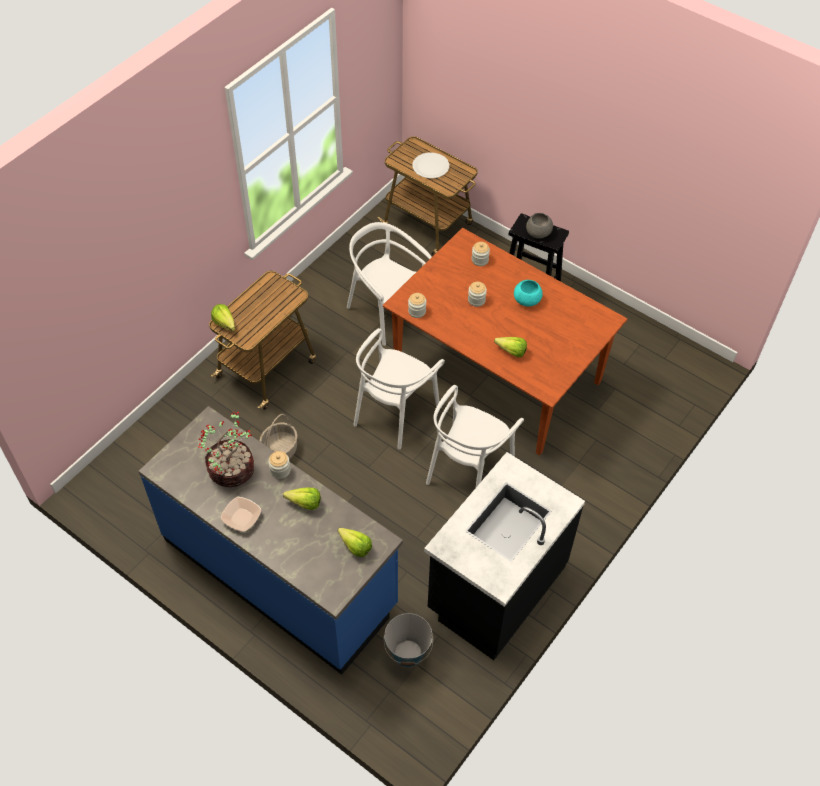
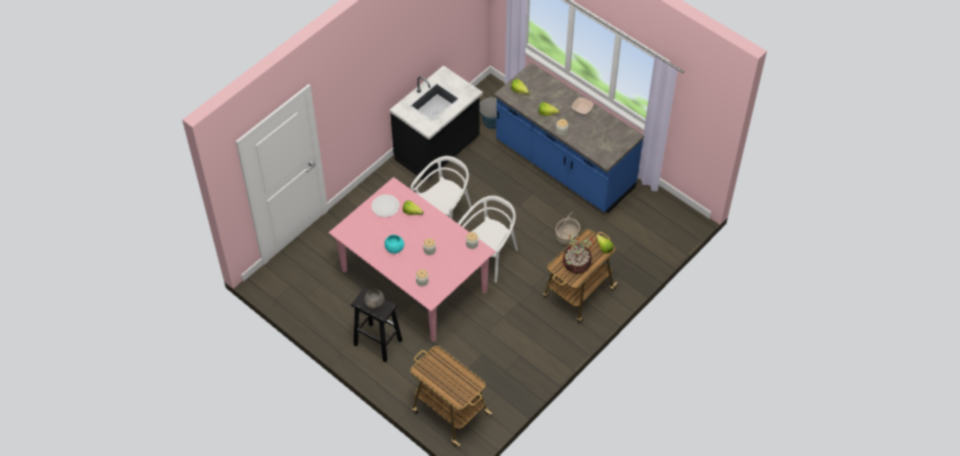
camera: 175 degrees left, 0 degrees up
potted plant [198,412,254,487] -> potted plant moved to [563,235,594,274]
white chair [347,222,432,346] -> none
brown dining table [383,228,627,455] -> pink dining table [329,177,495,342]
white plate [412,152,449,178] -> white plate moved to [371,194,400,217]

